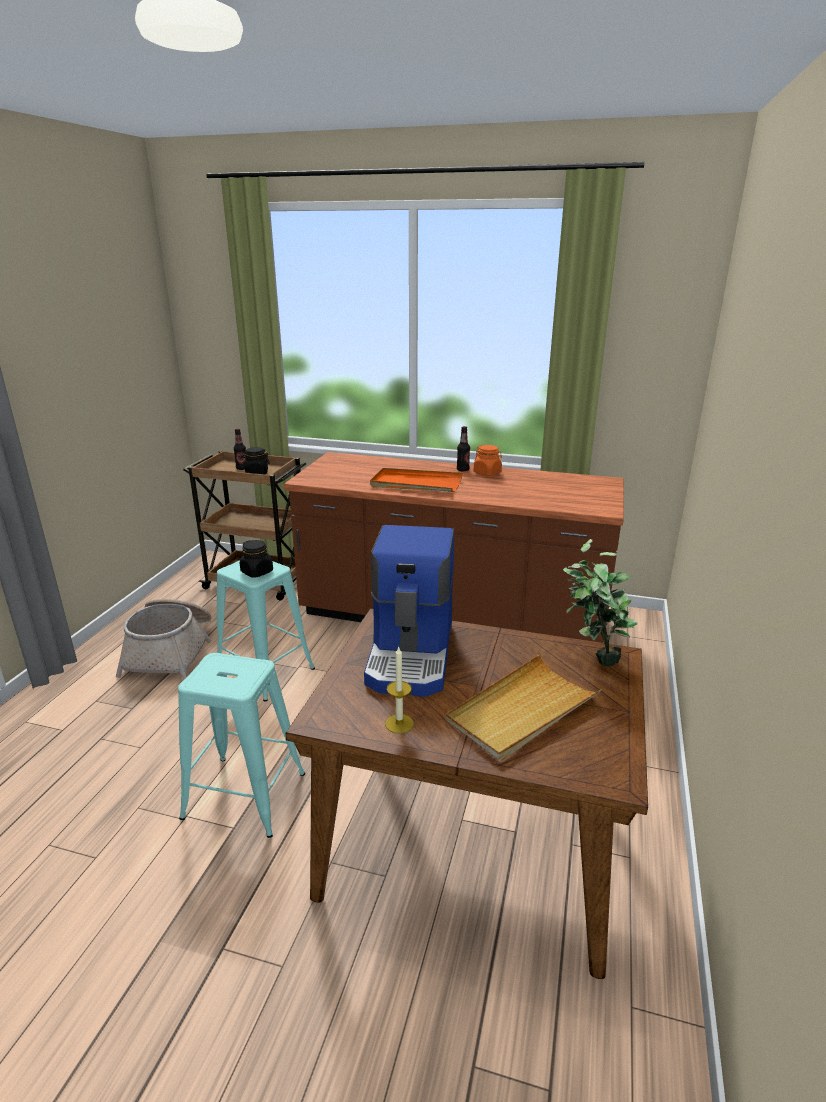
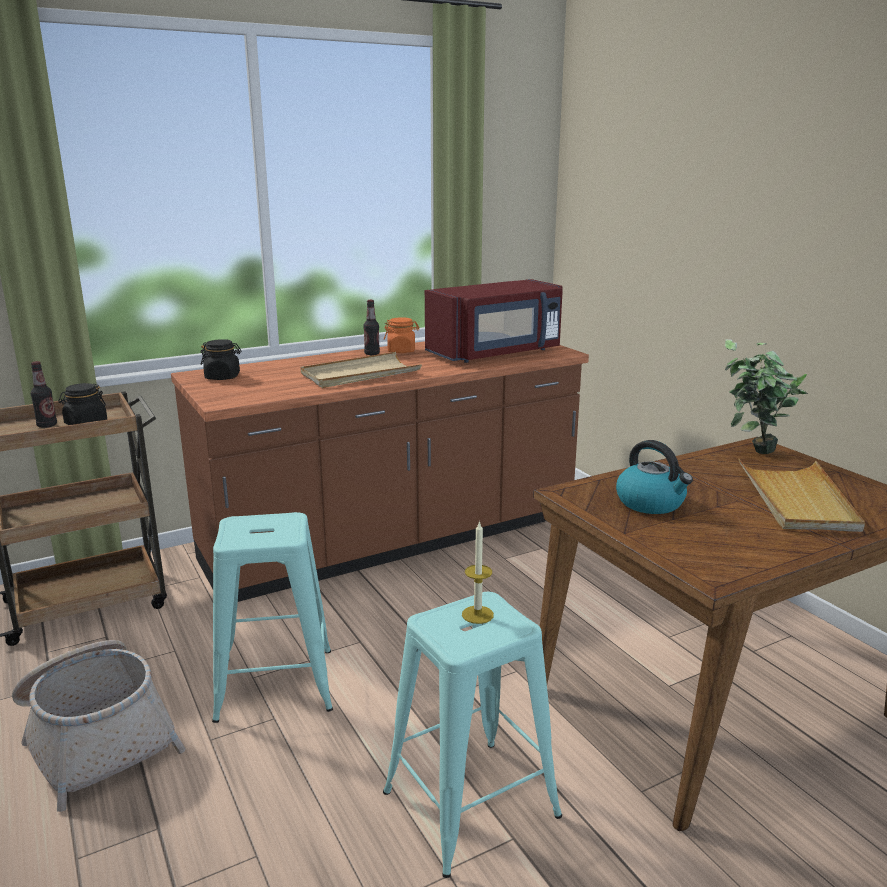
camera: 45 degrees left, 5 degrees down
black jar [240,540,273,578] -> black jar moved to [200,339,242,380]
coffee machine [364,525,454,697] -> kettle [616,440,693,514]
orange tray [370,468,463,492] -> beige tray [300,352,422,388]
candle [385,646,414,734] -> candle moved to [462,521,494,624]
none -> red microwave [425,279,563,363]

